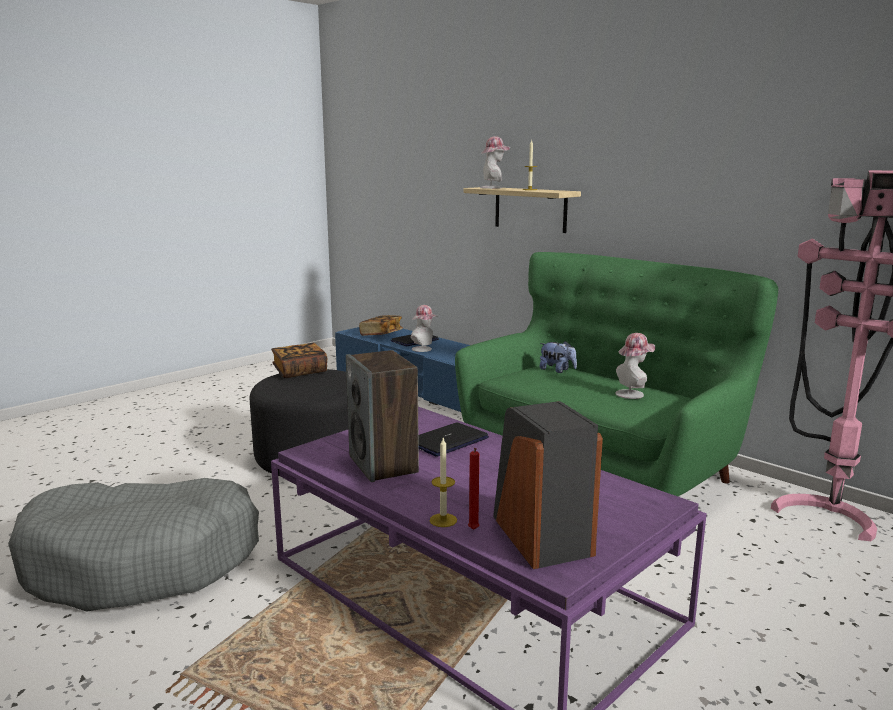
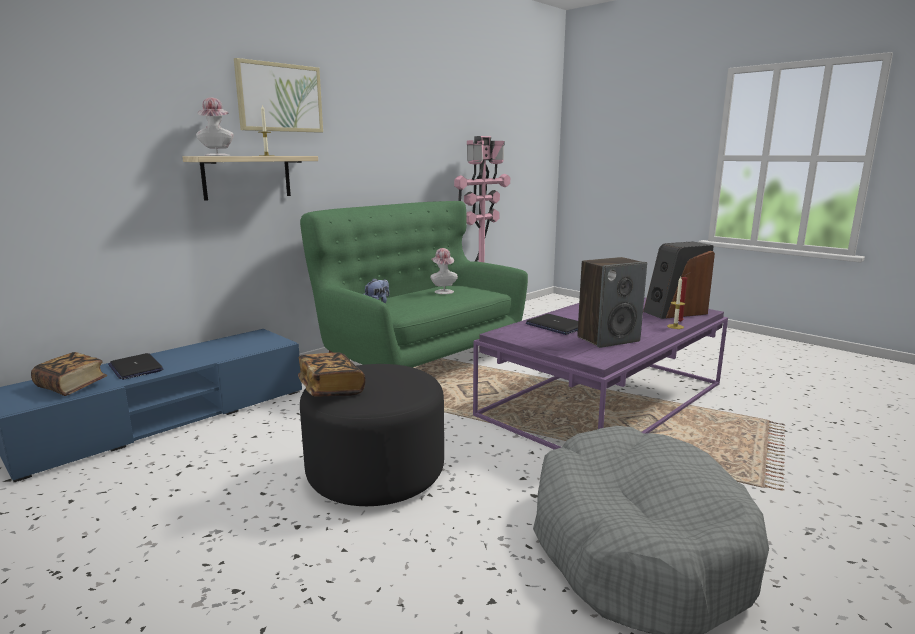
camera: 90 degrees left, 0 degrees up
hat [411,305,438,352] -> none
none -> picture [234,58,323,133]

